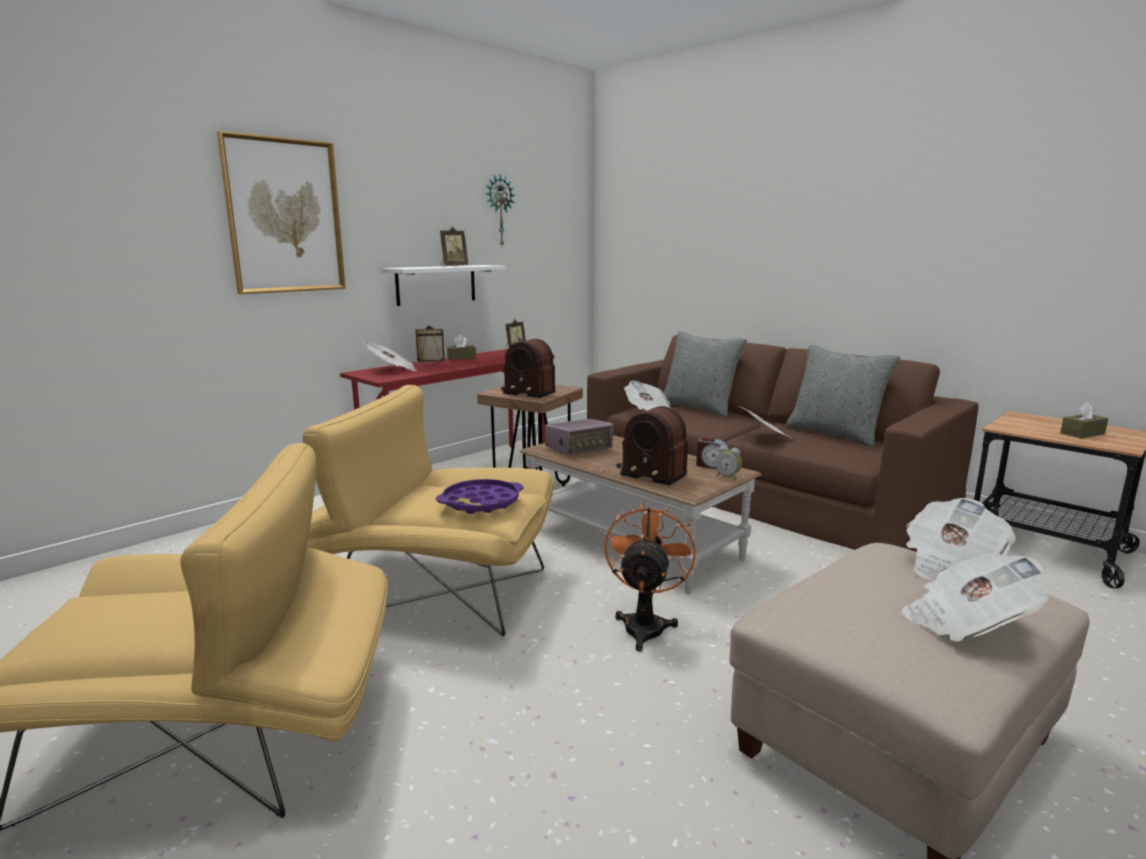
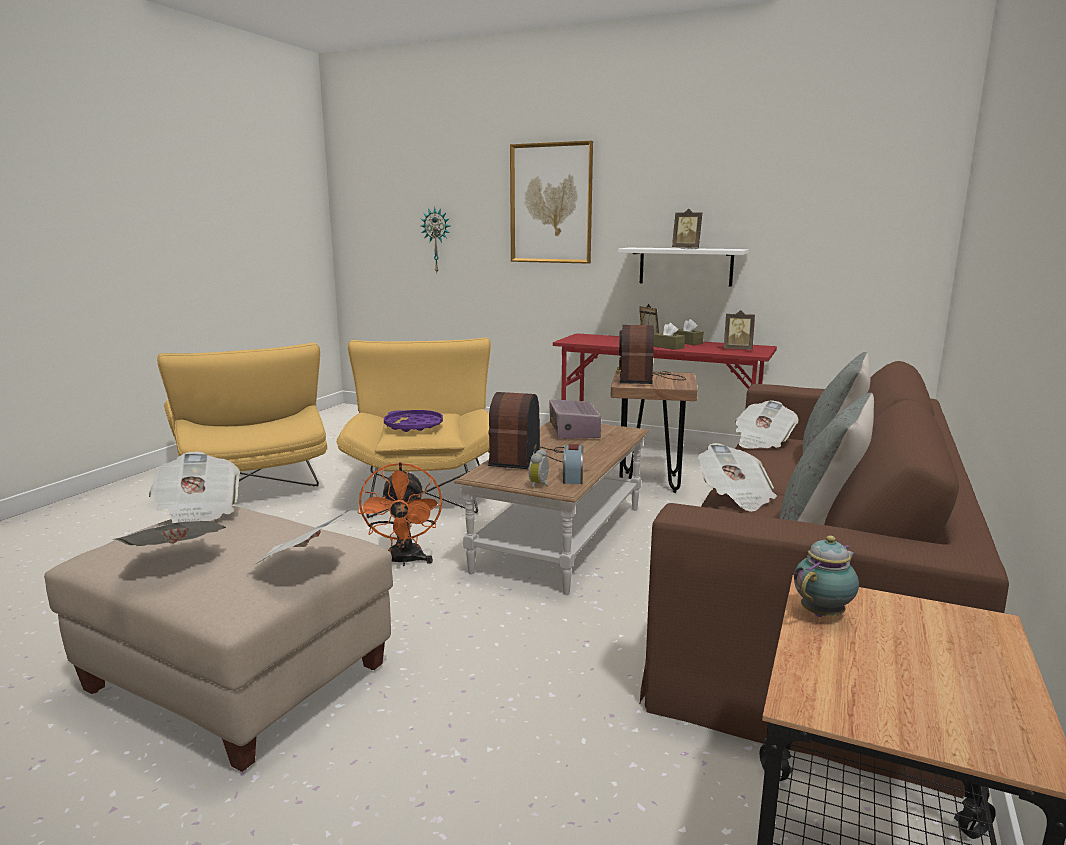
camera: 70 degrees right, 0 degrees up
newspaper [364,342,416,371] -> newspaper moved to [149,452,240,523]
wall clock [485,174,516,246] -> wall clock moved to [421,207,450,273]
radio [546,419,614,455] -> radio turned 45 degrees clockwise [549,399,601,439]
orange fan [604,502,696,651] -> orange fan turned 90 degrees clockwise [358,462,442,566]
brown tissue box [1060,401,1109,438] -> brown tissue box moved to [654,323,685,350]
none -> teapot [794,535,859,617]

